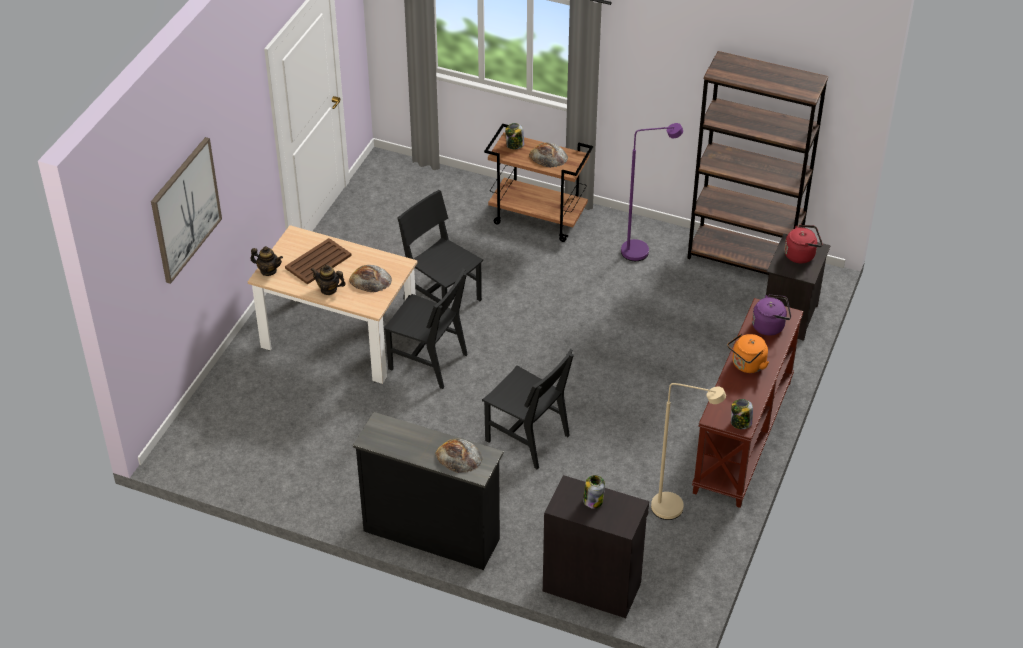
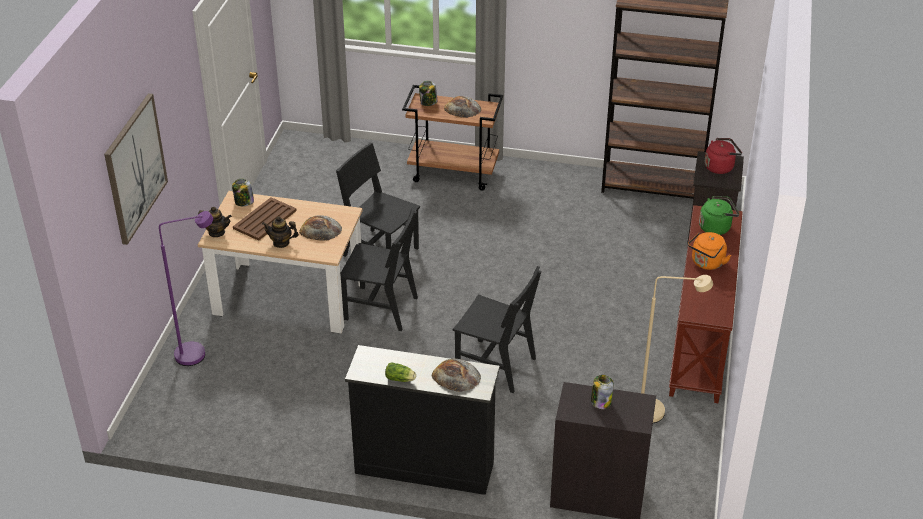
camera: 10 degrees left, 5 degrees down
purple floor lamp [621,123,683,261] -> purple floor lamp moved to [159,211,213,366]
jar [731,399,753,429] -> jar moved to [232,179,254,206]
purple kettle [752,294,791,336] -> green kettle [699,196,739,235]
none -> lettuce [385,362,416,382]

